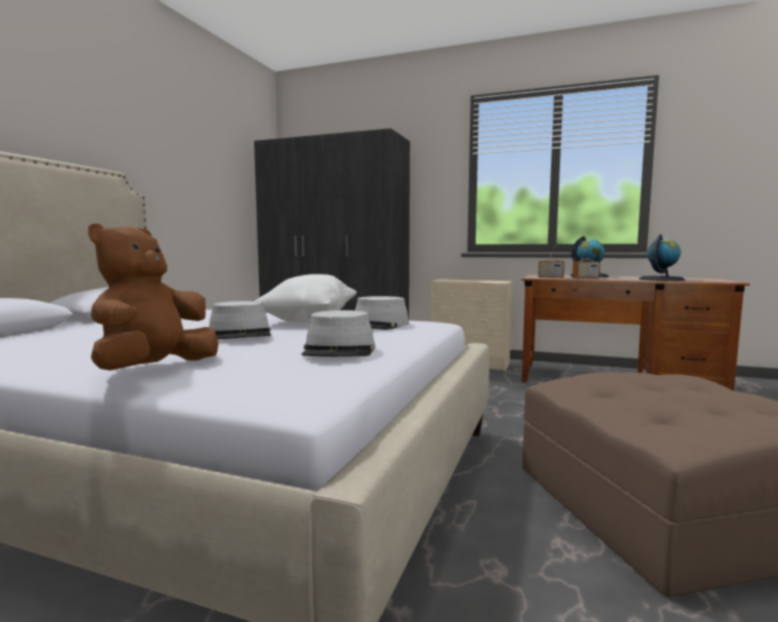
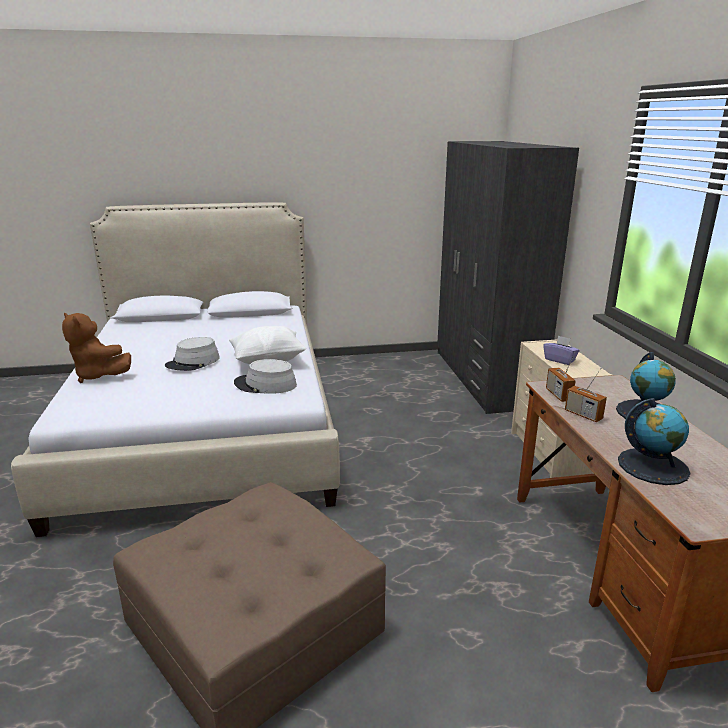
camera: 60 degrees right, 15 degrees up
brown plush toy [88,223,219,371] -> brown plush toy turned 135 degrees counterclockwise [62,312,131,383]
grey hat [302,310,376,357] -> none
none -> purple tissue box [543,335,580,365]

